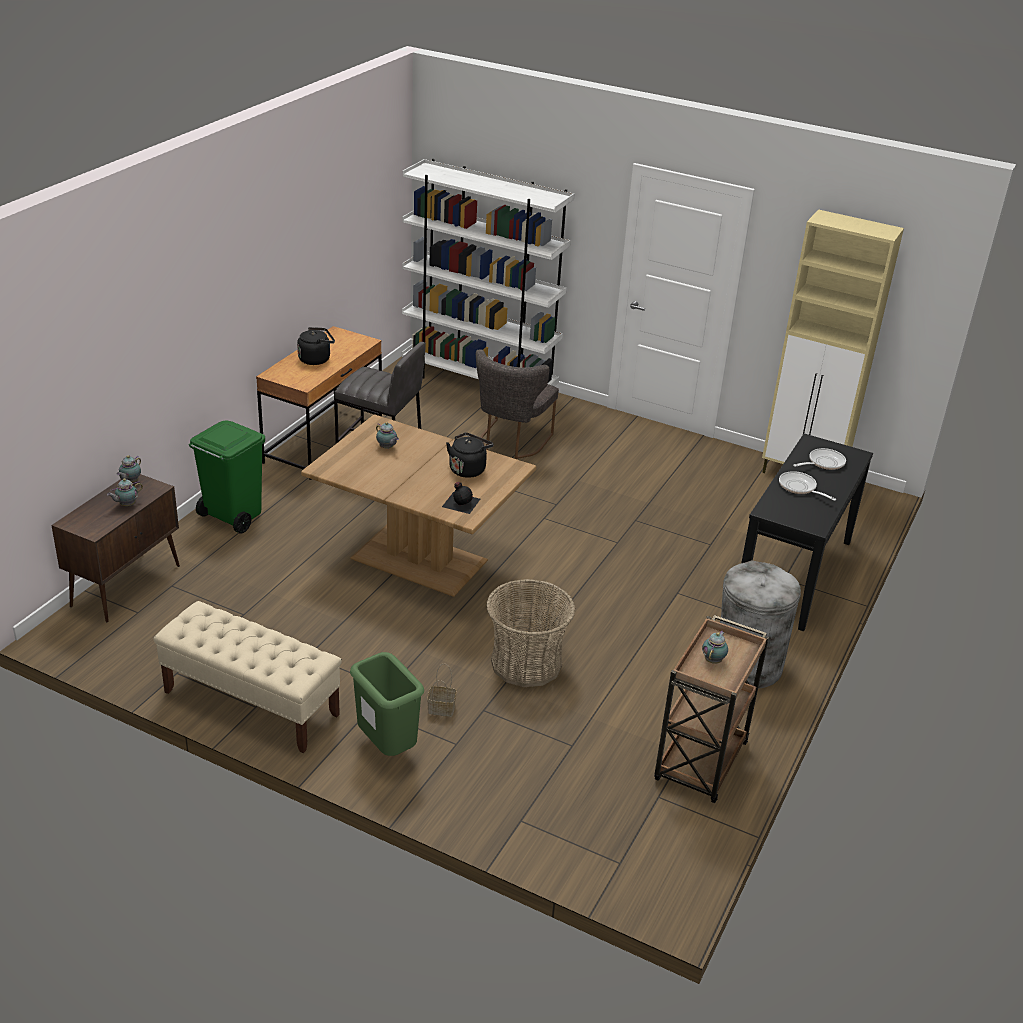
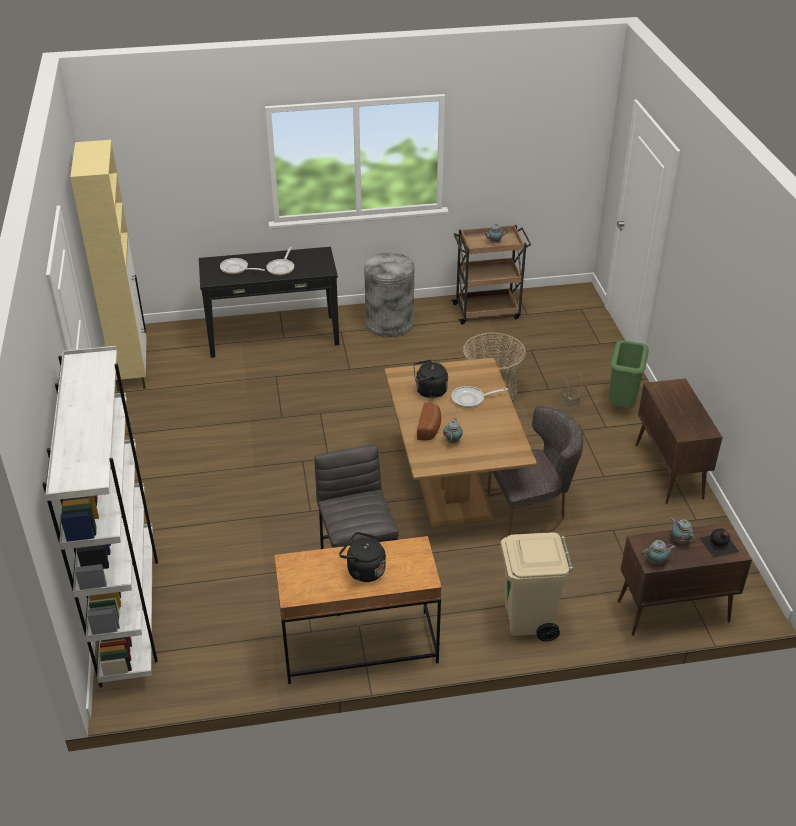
camera: 125 degrees left, 5 degrees up
teapot [107,478,143,506] -> teapot turned 135 degrees counterclockwise [671,517,695,544]
beige bench [154,601,342,753] -> brown cabinet [635,378,723,504]
green trash can [189,421,265,533] -> beige trash can [500,532,574,641]
black bottle [442,482,480,514] -> black bottle moved to [700,528,739,558]
grey chair [476,349,559,459] -> grey chair moved to [487,406,583,536]
none -> bread [417,403,441,440]
none -> frying pan [451,386,508,408]

